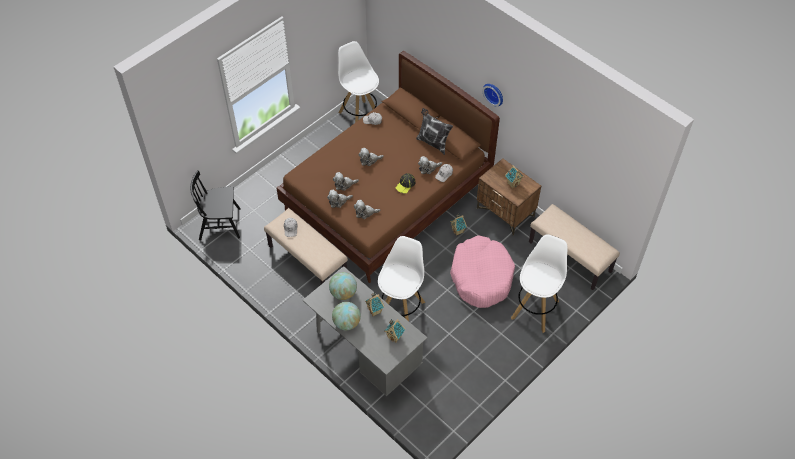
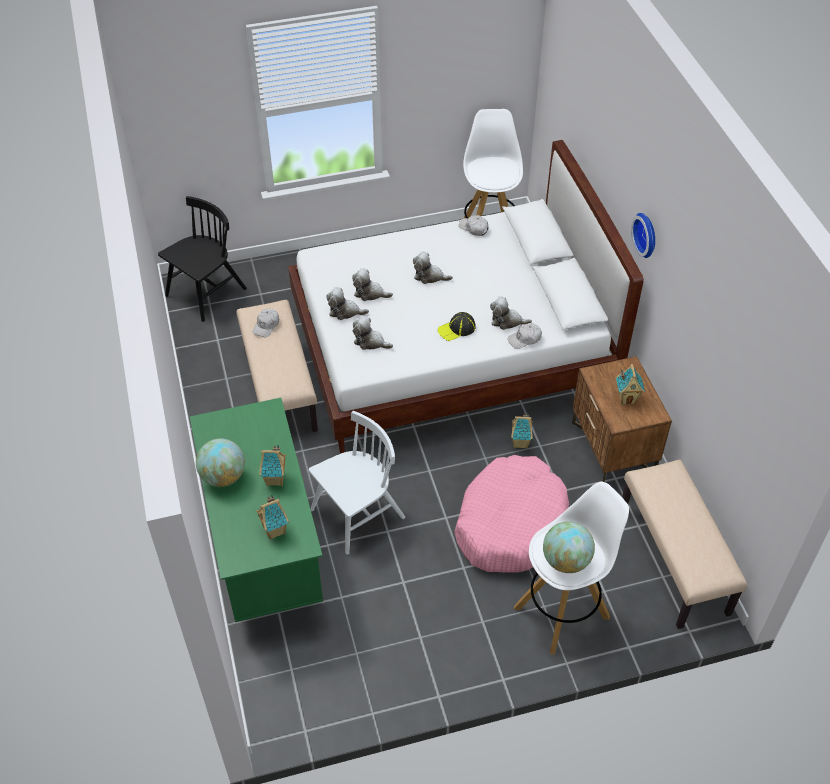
camera: 30 degrees right, 5 degrees down
black chair [190,170,241,240] -> black chair turned 105 degrees clockwise [158,196,247,322]
brown bed [276,51,500,283] -> white bed [288,140,644,454]
grey desk [302,266,428,397] -> green desk [190,398,323,622]
globe [329,272,357,300] -> globe moved to [543,521,595,573]
white stool [378,236,425,321] -> white chair [309,411,405,555]
pillow [416,108,453,155] -> none

